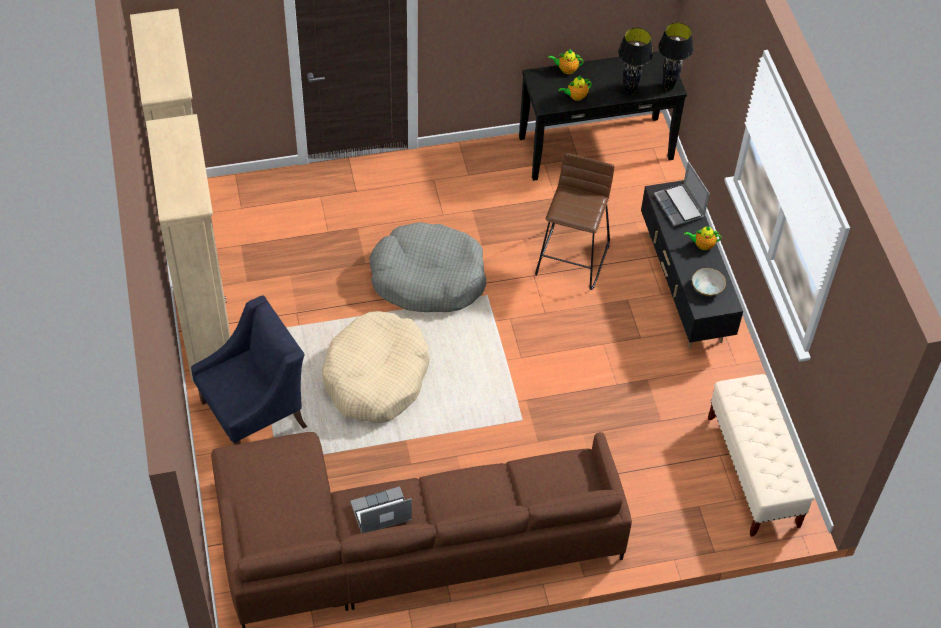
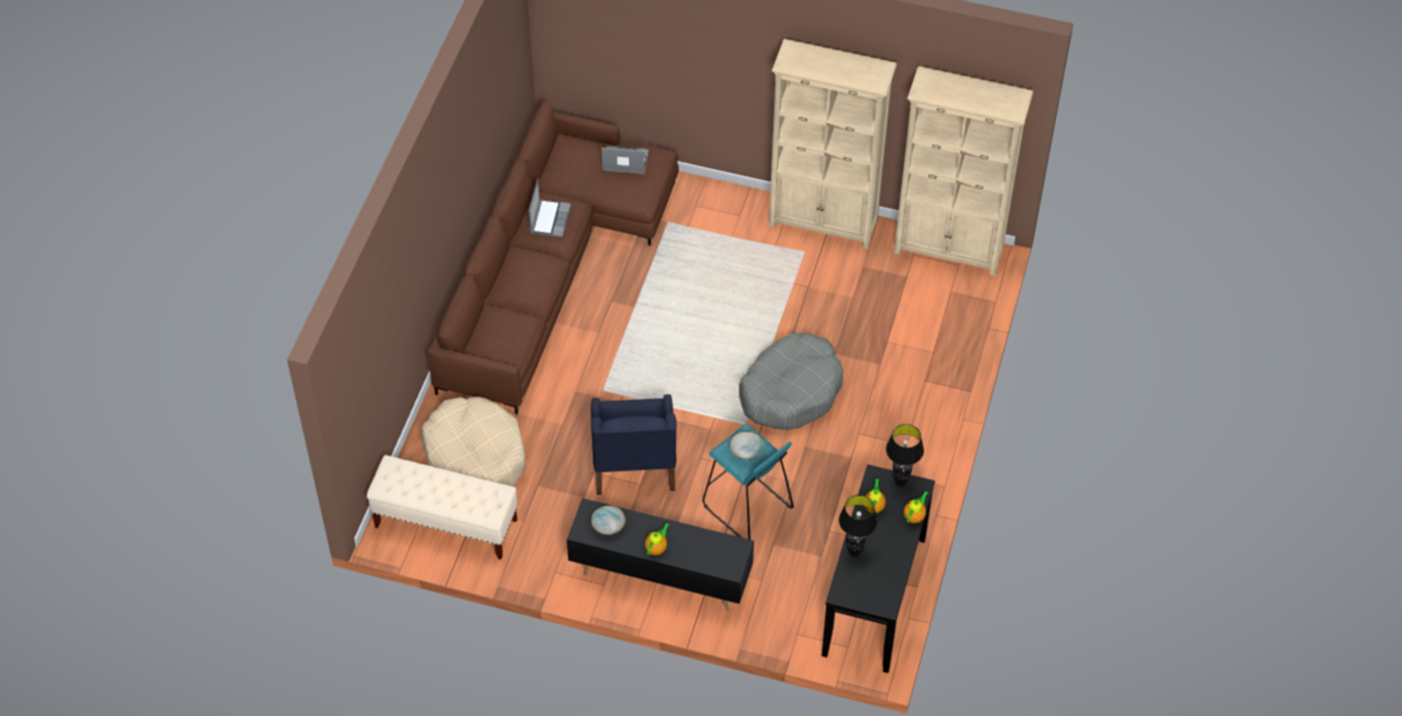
camera: 120 degrees right, 0 degrees up
blue armchair [191,295,307,445] -> blue armchair moved to [591,394,676,495]
beige dog bed [322,311,430,423] -> beige dog bed moved to [421,397,526,486]
brown stool [535,153,614,290] -> turquoise stool [702,424,794,540]
laptop [654,161,710,226] -> laptop moved to [602,146,649,174]
black table lamp [658,22,693,91] -> black table lamp moved to [886,424,924,487]
none -> bowl [730,431,764,460]

